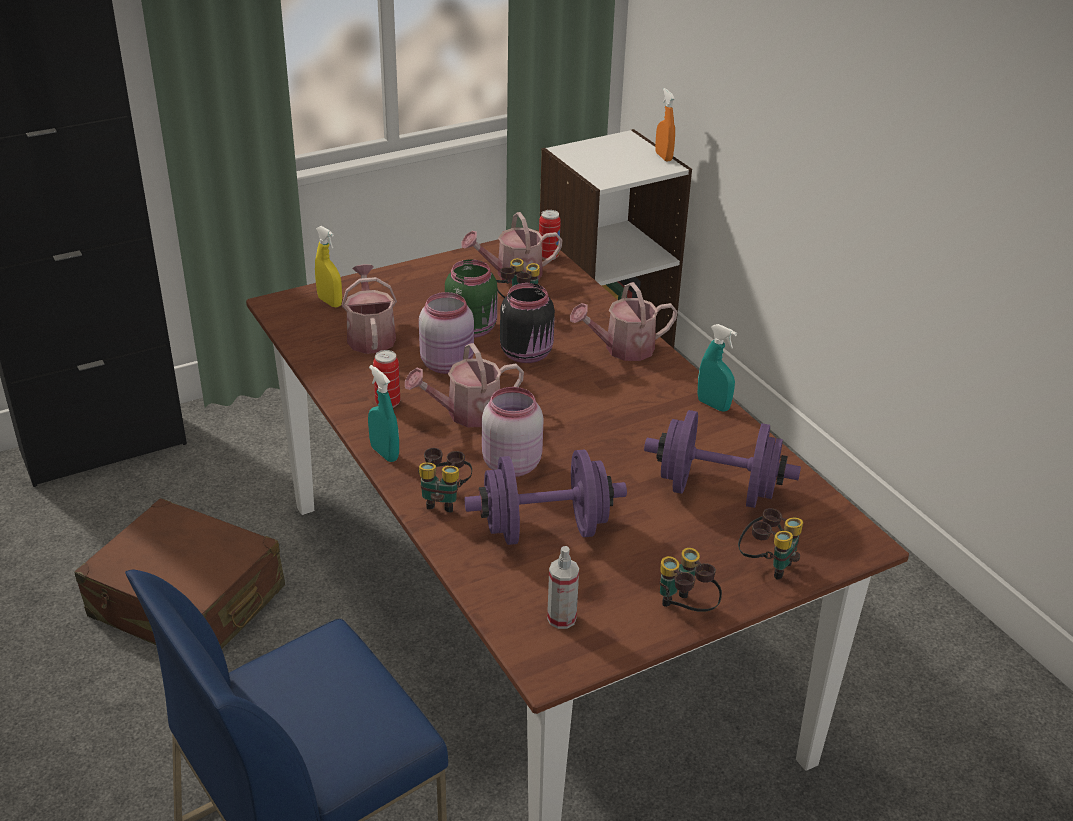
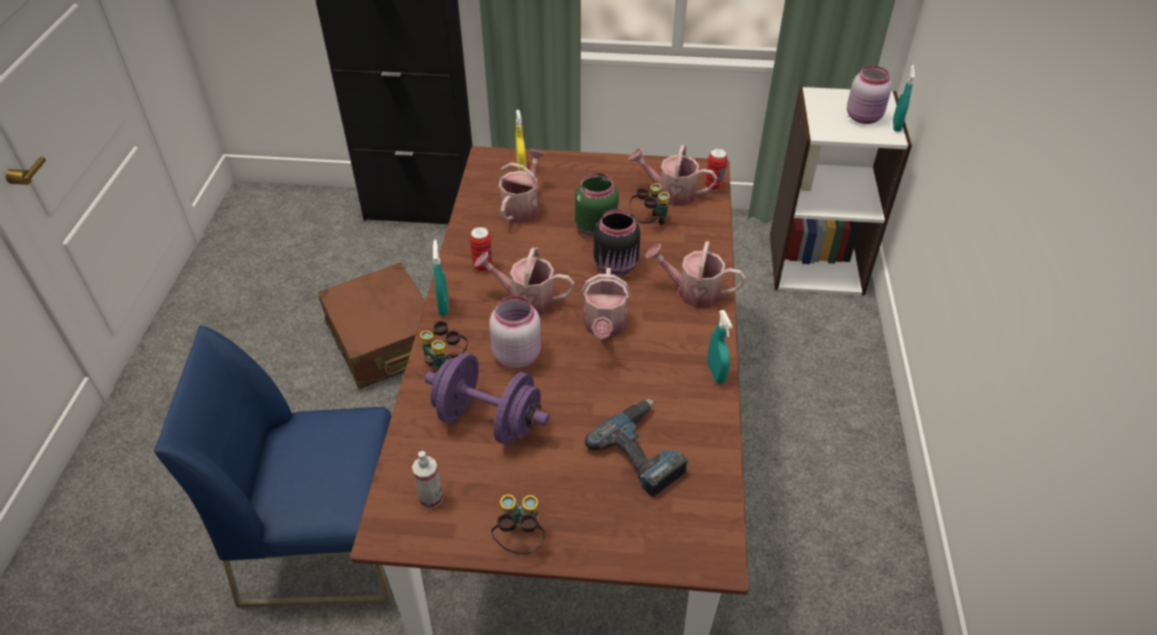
camera: 35 degrees right, 10 degrees up
pink jar [419,292,474,374] -> pink jar moved to [847,66,892,124]
purple dumbbell [644,410,801,508] -> power drill [584,399,689,497]
orange spray bottle [655,88,675,161] -> turquoise spray bottle [893,65,915,132]
binoculars [738,508,803,580] -> none
none -> watering can [581,268,631,339]

